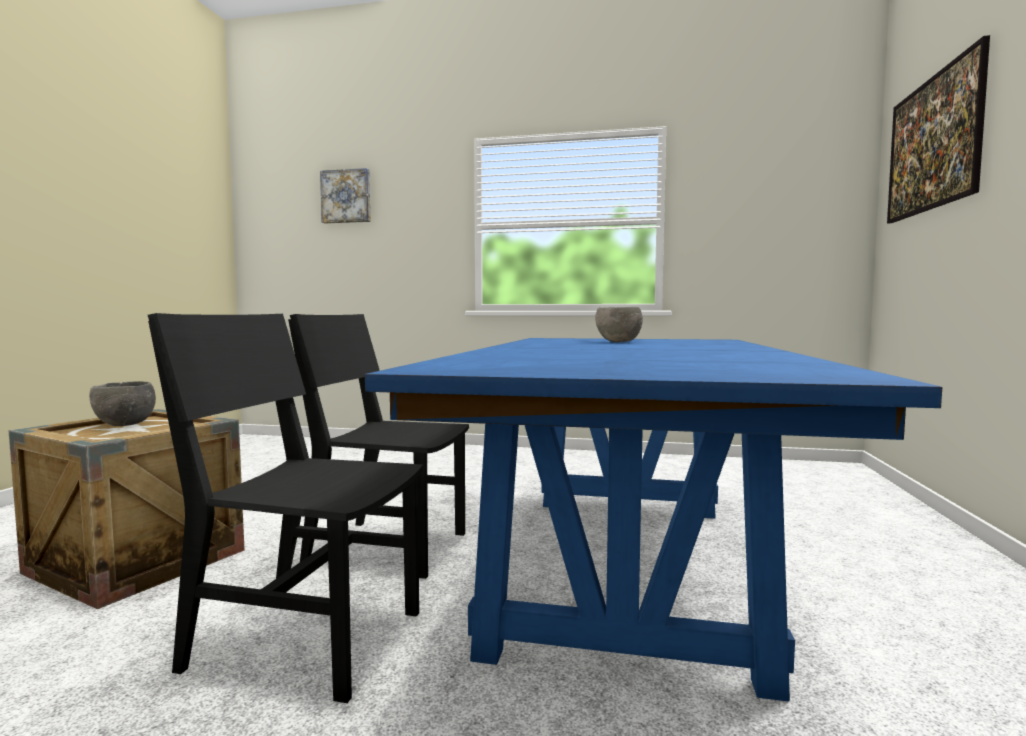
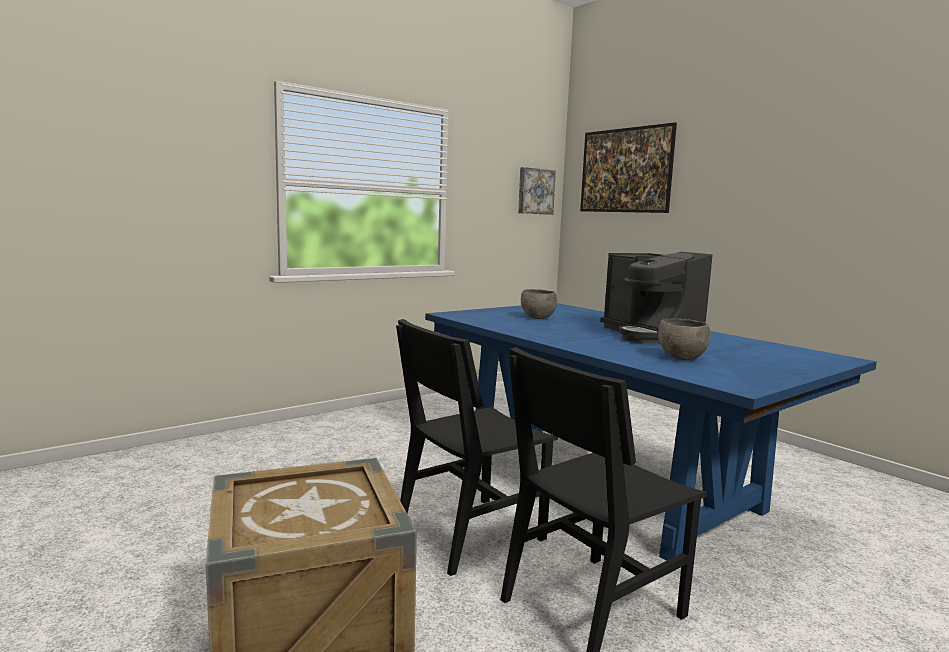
camera: 50 degrees left, 5 degrees up
grey bowl [89,381,156,426] -> grey bowl moved to [658,318,711,360]
picture [320,168,371,223] -> picture moved to [518,167,556,215]
none -> coffee machine [600,252,712,343]

